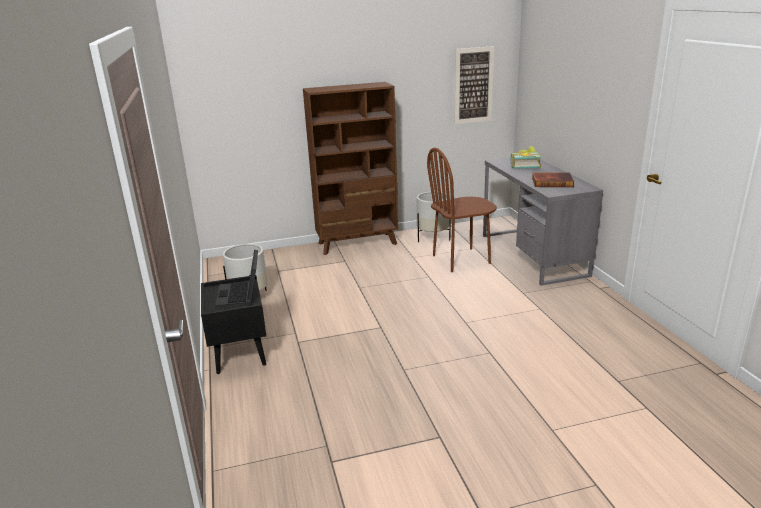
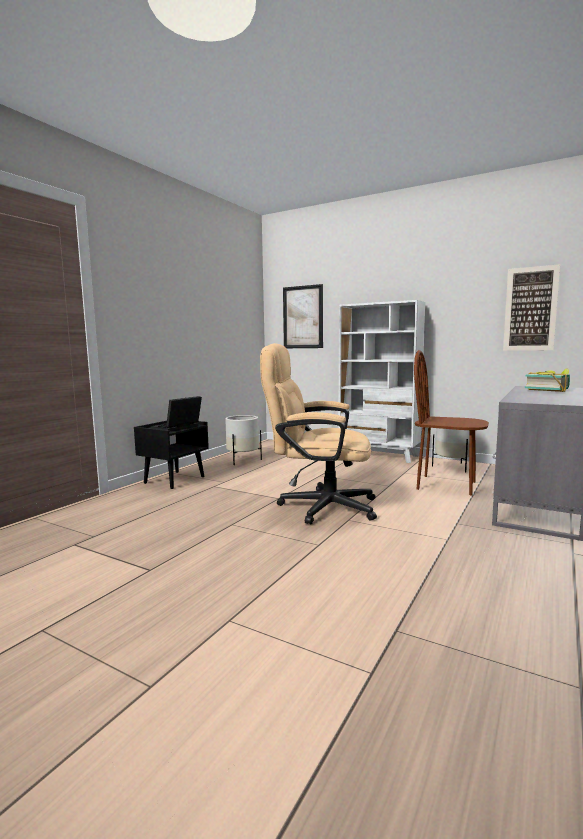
camera: 45 degrees right, 15 degrees down
brown bookcase [303,82,398,255] -> white bookcase [338,300,425,463]
book [532,172,574,187] -> none
none -> beige office chair [260,343,377,524]
none -> picture [283,284,323,348]

